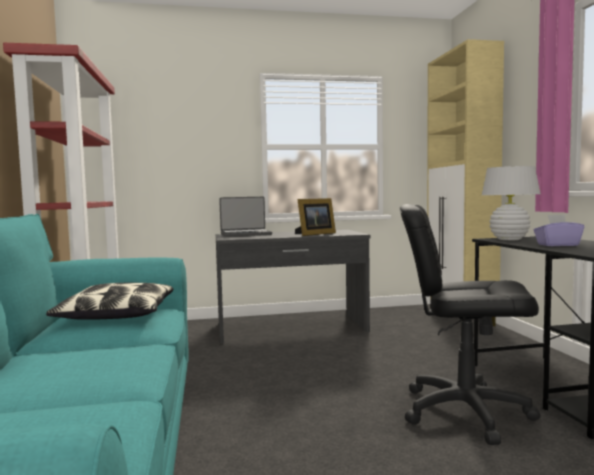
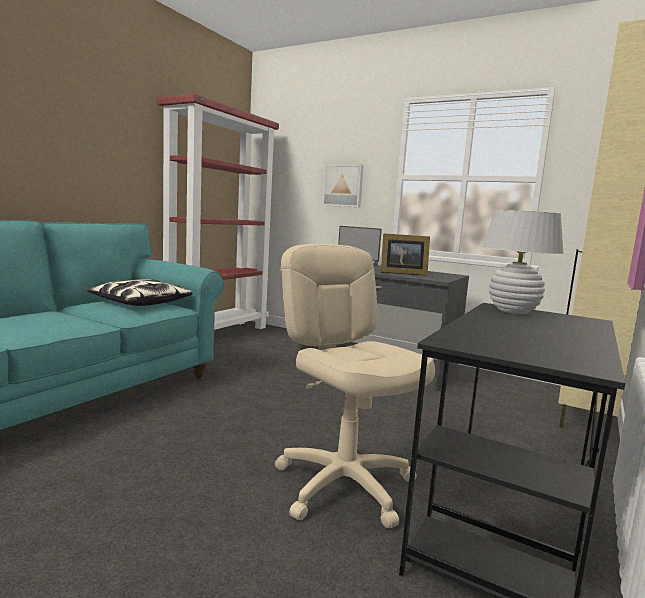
camera: 40 degrees right, 5 degrees up
black office chair [400,204,540,445] -> beige office chair [275,244,435,528]
purple tissue box [534,214,584,246] -> none
none -> picture [322,164,364,207]

